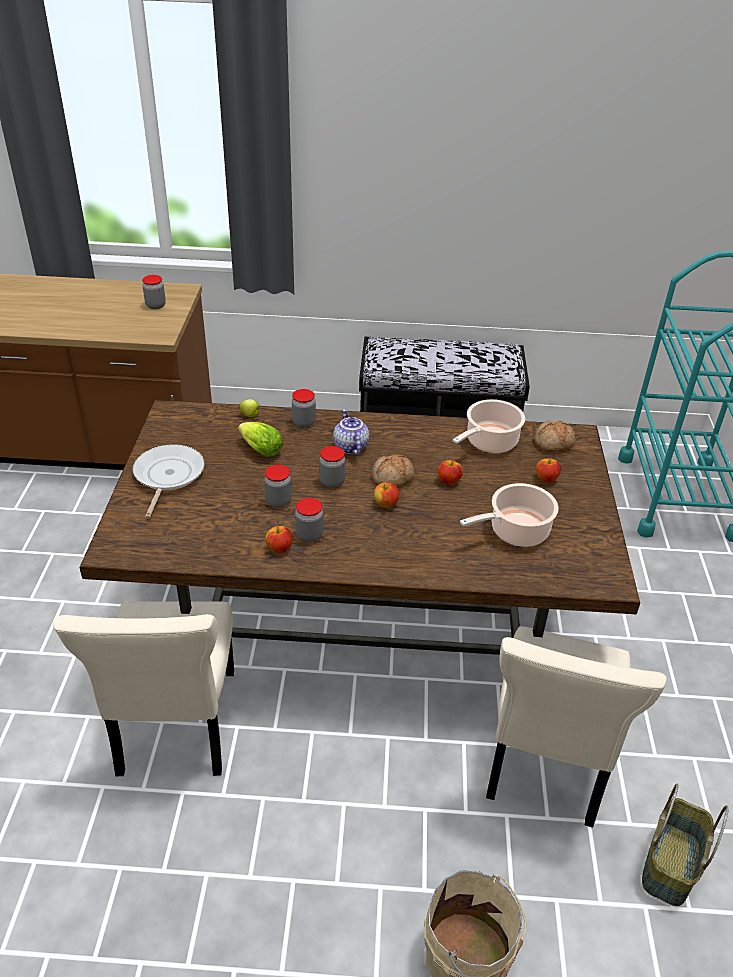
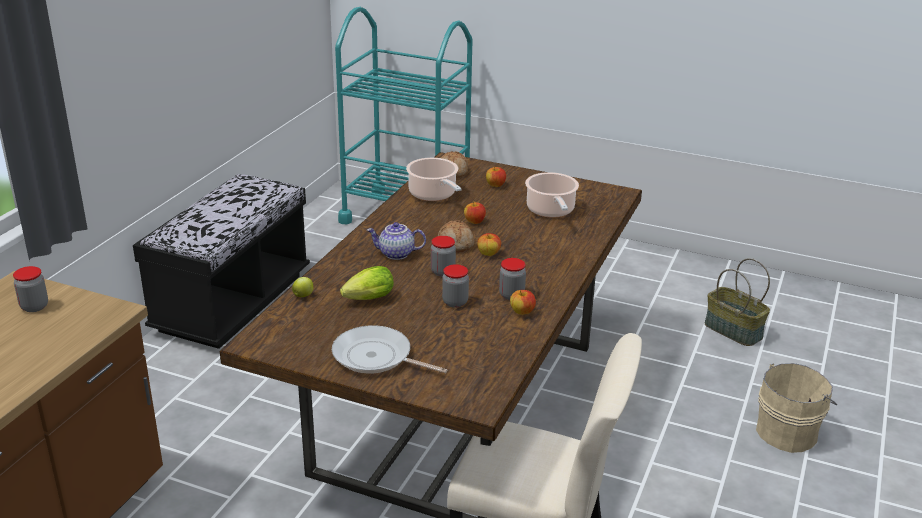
camera: 70 degrees left, 10 degrees down
jar [292,389,316,428] -> none
beige chair [486,626,667,828] -> none

